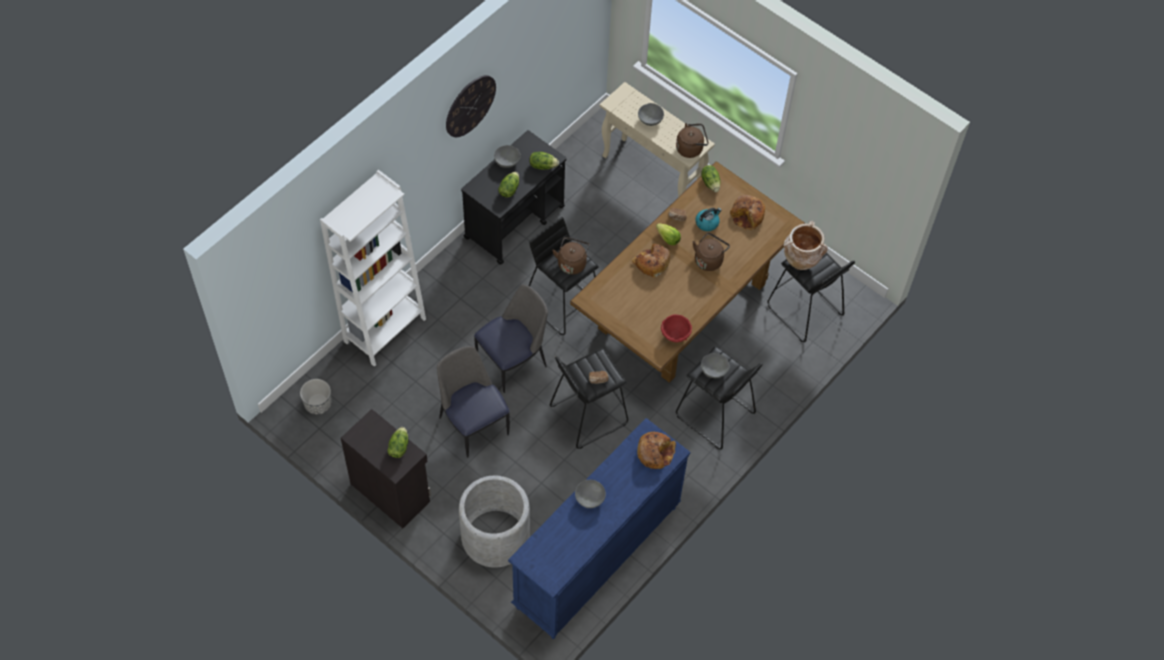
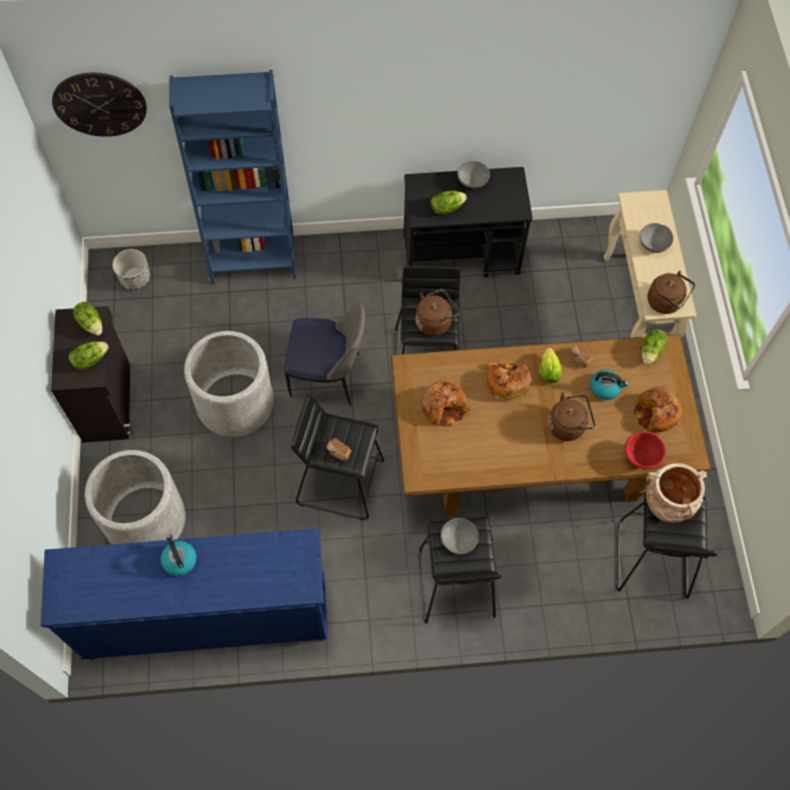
camera: 45 degrees right, 5 degrees up
white bookcase [320,170,426,367] -> blue bookcase [169,70,296,284]
chair [437,346,510,458] -> grey planter [184,331,274,437]
wall clock [446,75,496,137] -> wall clock moved to [52,73,147,137]
lettuce [529,152,559,170] -> lettuce moved to [73,302,103,336]
grey bowl [575,480,606,508] -> kettle [161,534,197,576]
bread [637,432,676,469] -> bread moved to [421,380,471,428]
red bowl [661,314,692,342] -> red bowl moved to [625,431,666,470]

